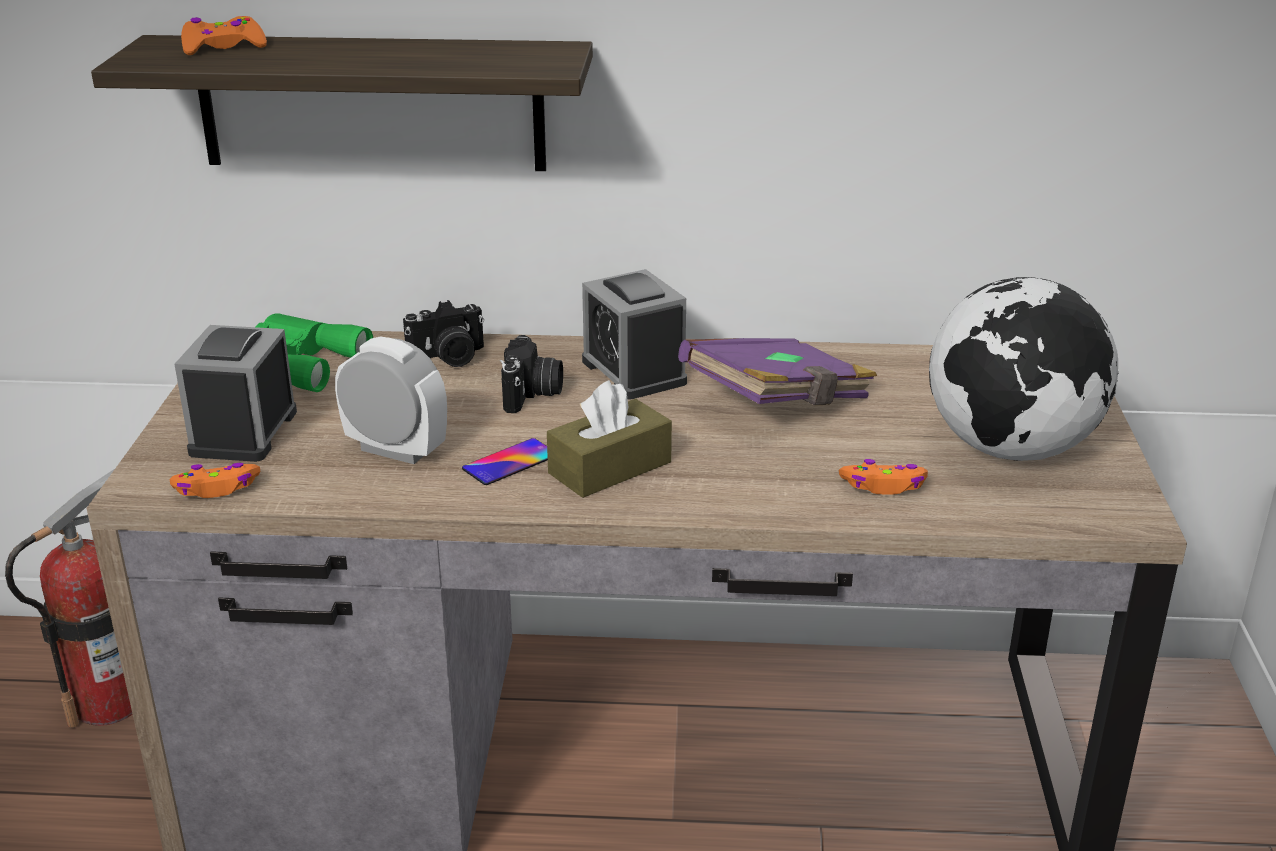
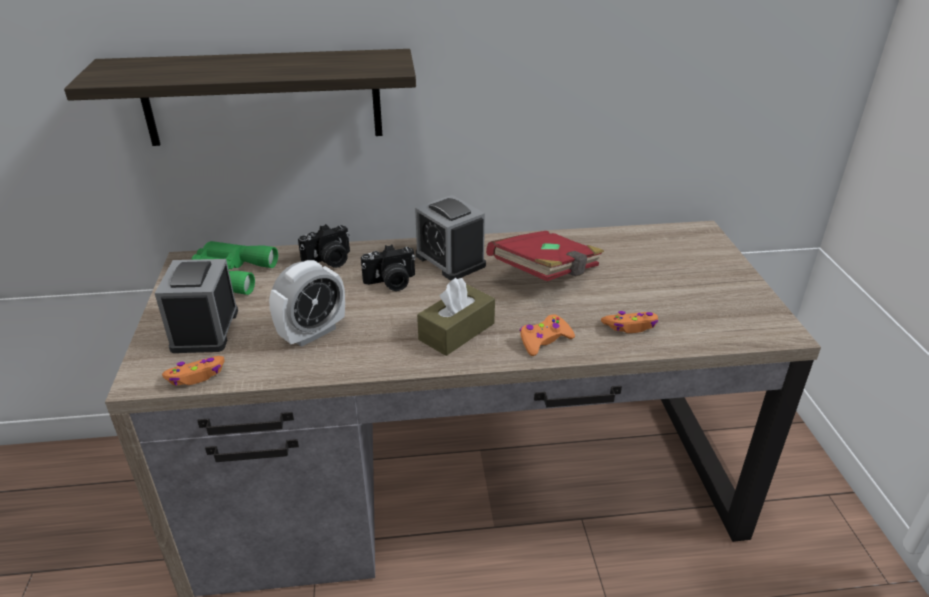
camera: 10 degrees left, 5 degrees up
fire extinguisher [5,469,133,728] -> none
orange game controller [181,16,267,55] -> orange game controller moved to [520,314,575,356]
alarm clock [335,336,447,464] -> alarm clock turned 120 degrees clockwise [269,260,345,347]
phone [462,438,548,485] -> none
camera [500,335,563,413] -> camera turned 75 degrees clockwise [361,244,416,291]
purple book [678,338,877,405] -> red book [486,231,604,281]
globe [929,277,1118,461] -> none

